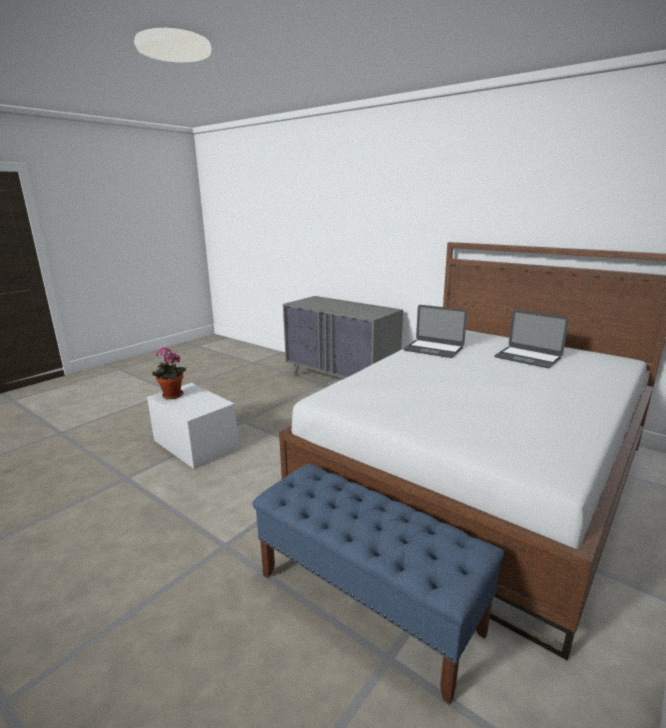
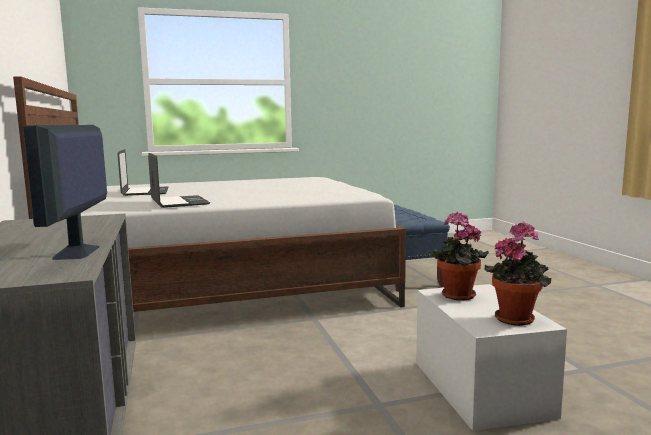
camera: 145 degrees left, 10 degrees down
none -> monitor [23,125,107,260]
none -> potted plant [432,212,489,301]

